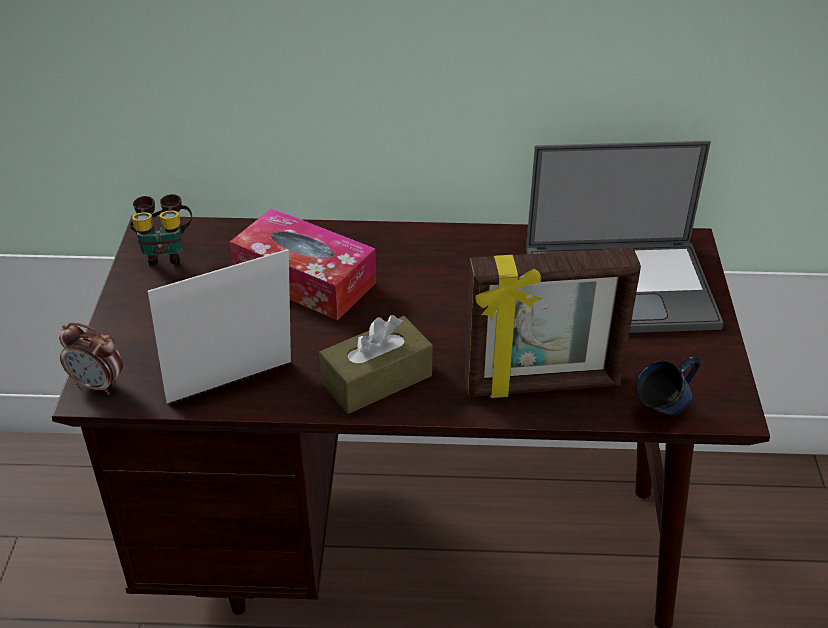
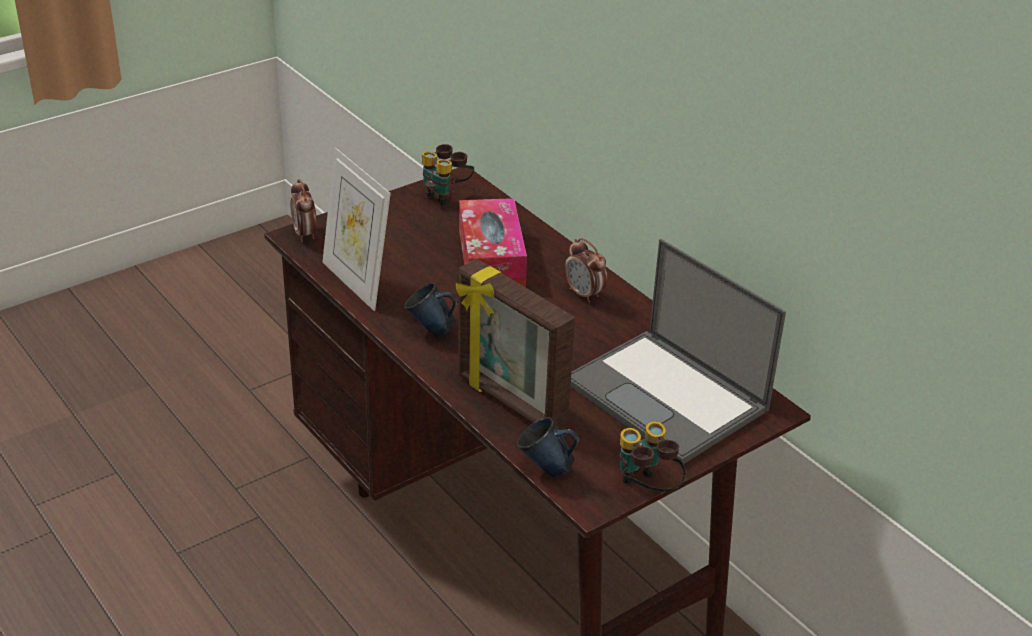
camera: 50 degrees right, 5 degrees down
picture frame [148,249,291,403] -> picture frame turned 150 degrees counterclockwise [322,148,391,311]
brown tissue box [319,315,433,414] -> blue mug [404,283,457,337]
none -> alarm clock [565,238,607,303]
none -> binoculars [620,421,686,492]

